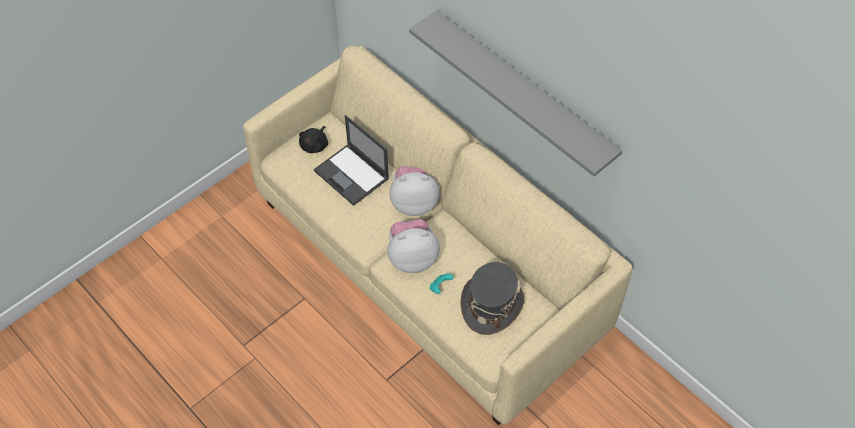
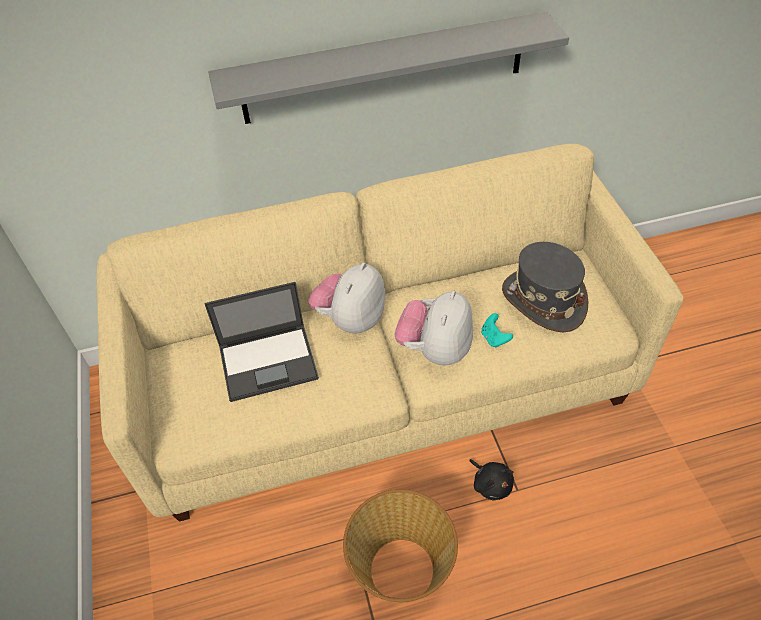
camera: 60 degrees left, 5 degrees down
black plush toy [299,126,328,153] -> black plush toy moved to [469,459,514,501]
none -> basket [343,489,458,603]

